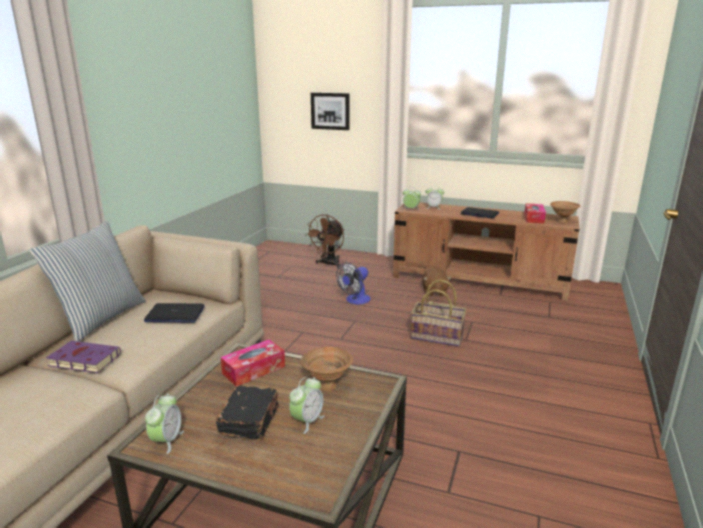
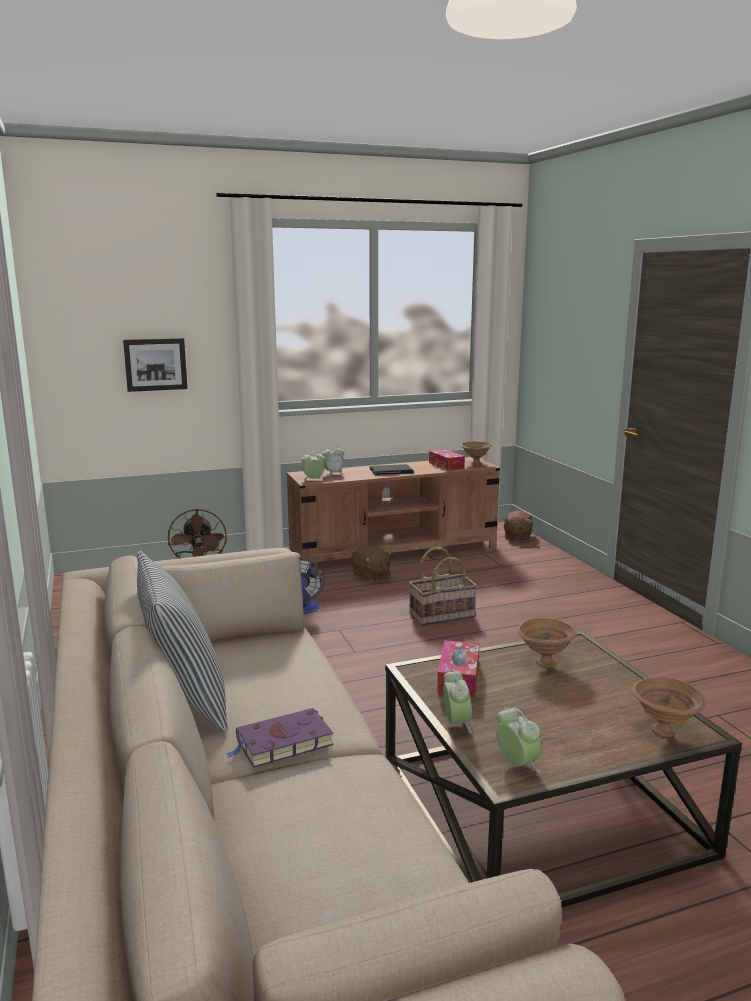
camera: 40 degrees left, 5 degrees down
laptop [144,303,205,323] -> none
black book [216,385,279,440] -> none
alarm clock [289,377,324,434] -> alarm clock moved to [443,669,472,734]
none -> brown plush toy [503,510,533,541]
none -> brown bowl [632,677,706,737]

